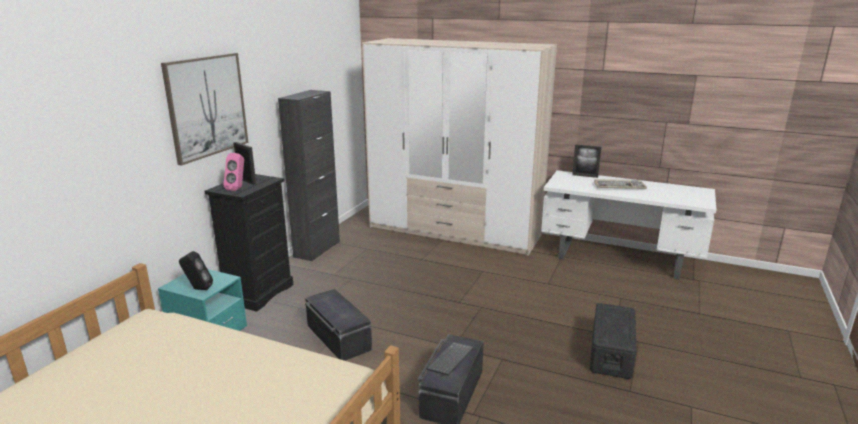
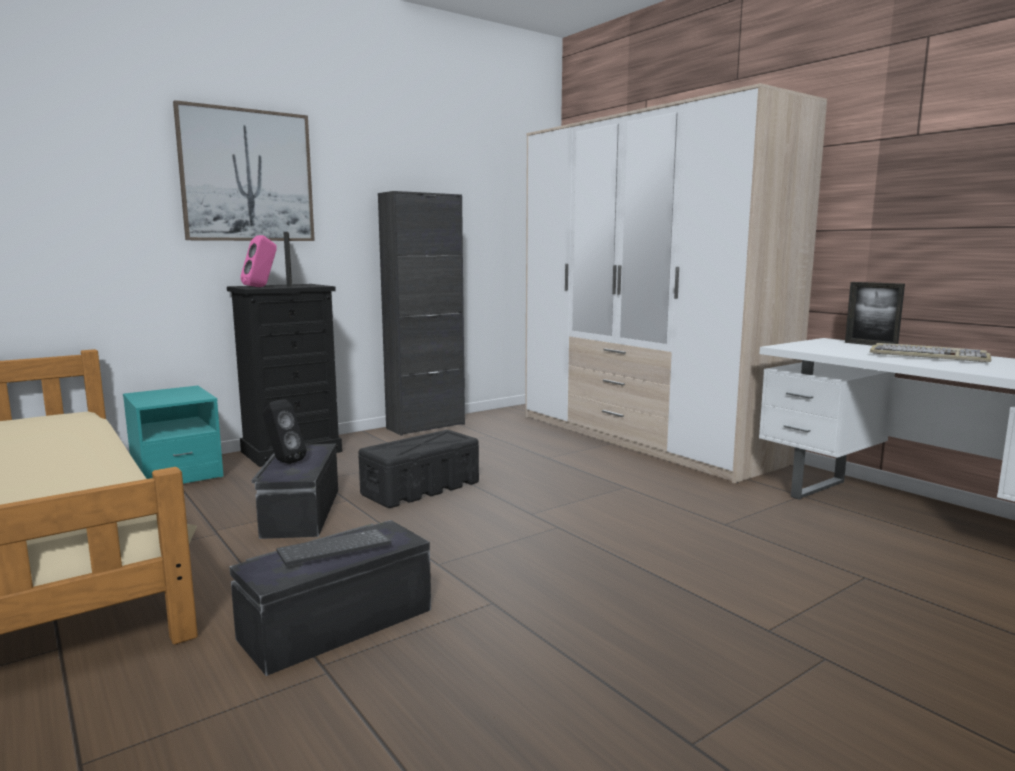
camera: 30 degrees right, 10 degrees down
black speaker [179,251,213,290] -> black speaker moved to [262,399,307,464]
black storage box [590,303,637,379] -> black storage box moved to [358,430,479,508]

